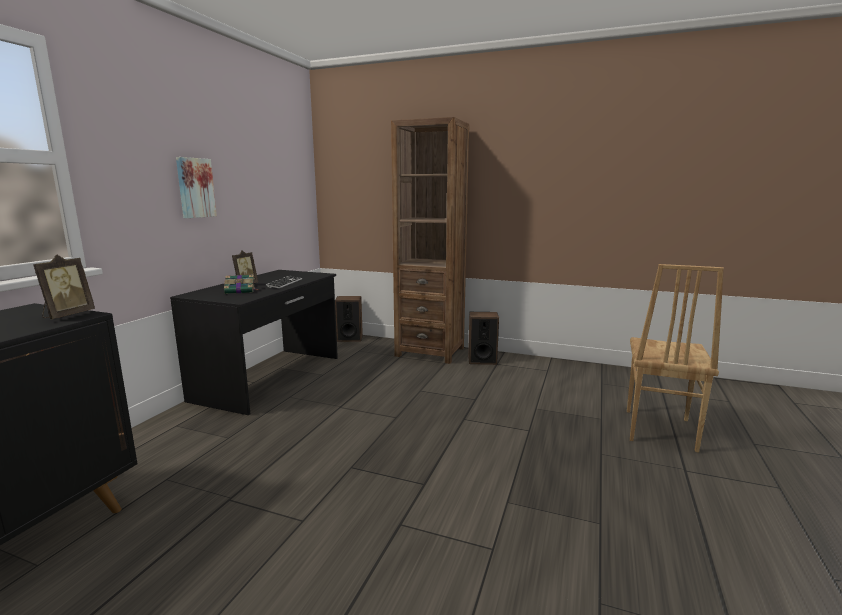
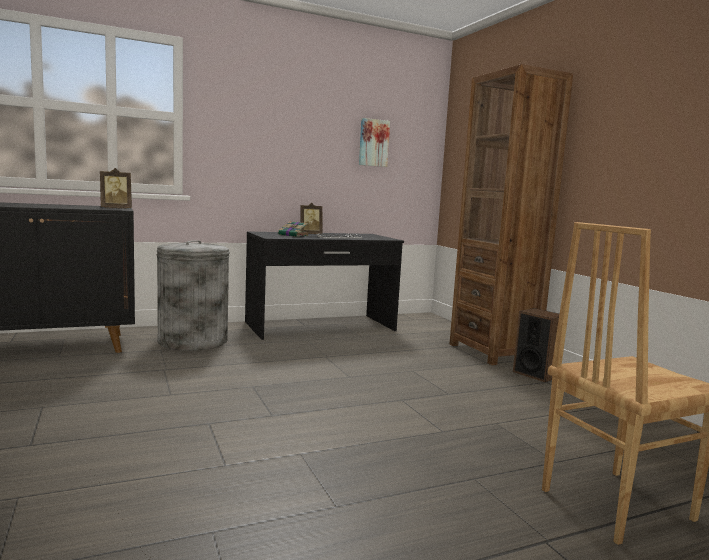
camera: 45 degrees right, 5 degrees down
picture [176,157,217,218] -> picture moved to [359,118,390,167]
speaker [335,296,363,342] -> none
none -> grey trash can [157,241,230,351]

